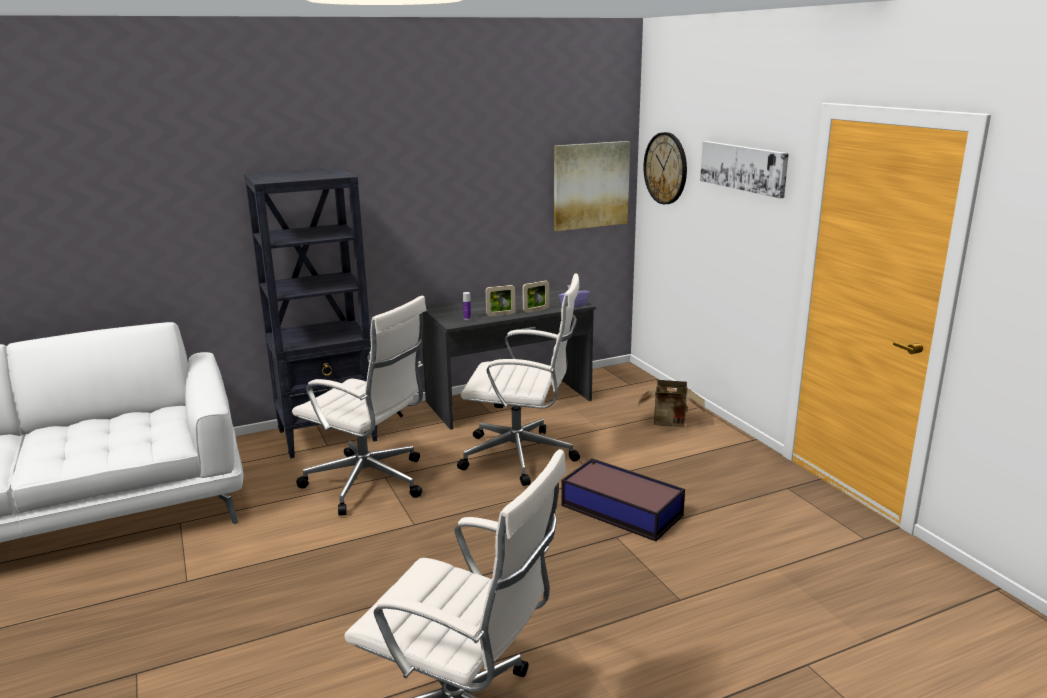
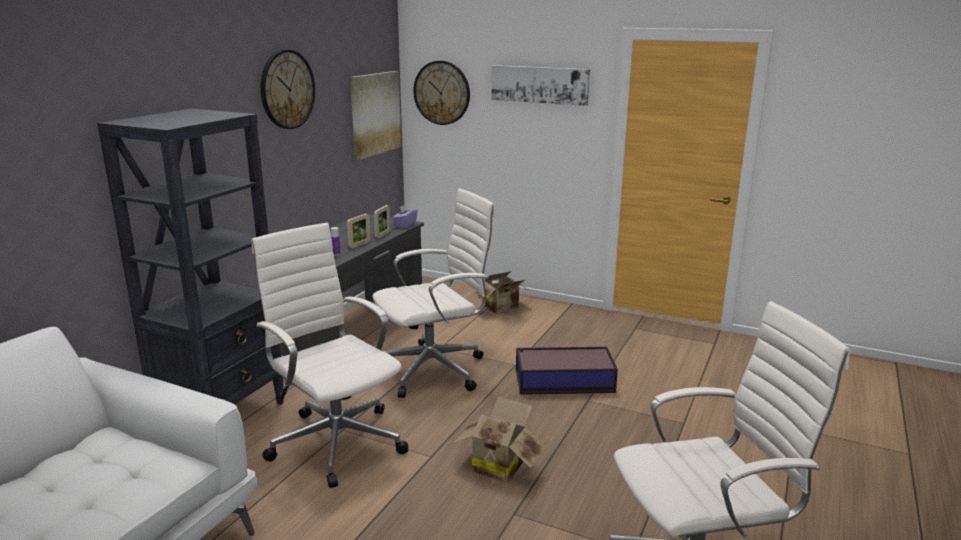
camera: 40 degrees left, 0 degrees up
white office chair [292,296,427,516] -> white office chair turned 120 degrees counterclockwise [251,223,408,488]
none -> wall clock [260,50,315,129]
none -> cardboard box [452,396,545,483]

